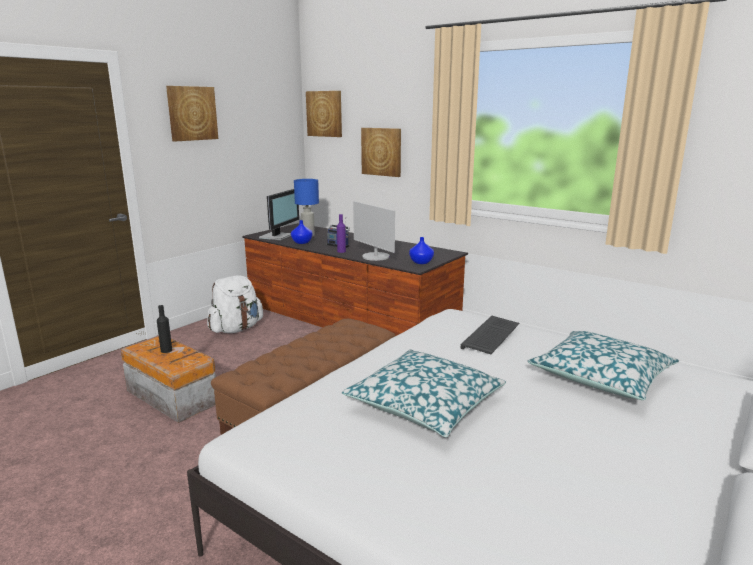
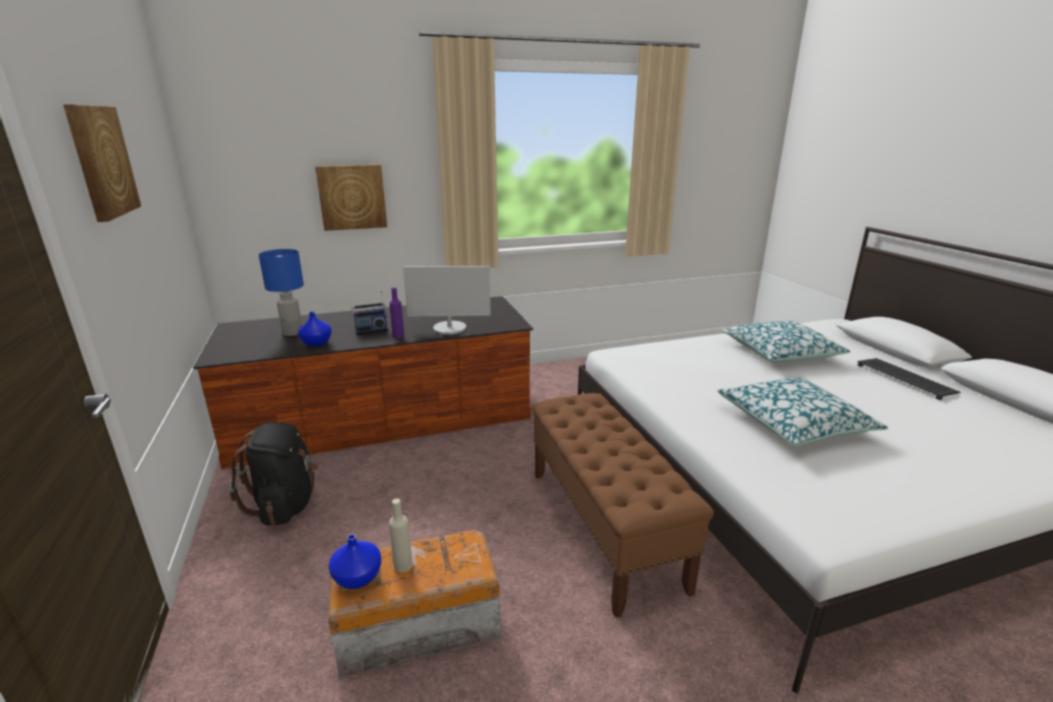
camera: 55 degrees left, 5 degrees up
black bottle [157,305,172,353] -> beige bottle [389,498,413,572]
white backpack [207,275,263,333] -> black backpack [229,422,319,526]
monitor [259,189,299,240] -> none
picture [306,91,342,137] -> none
blue vase [409,237,434,264] -> blue vase moved to [329,534,381,589]
keyboard [460,316,519,354] -> keyboard moved to [857,358,961,400]

